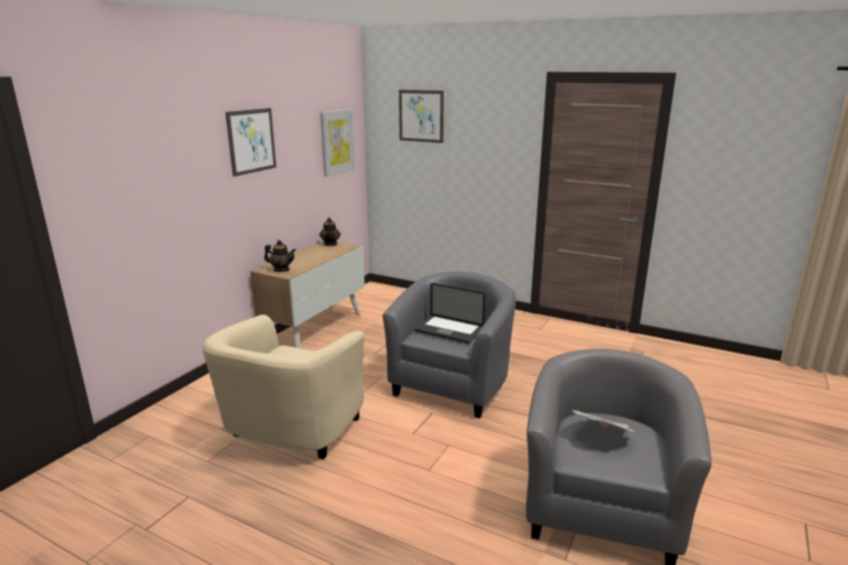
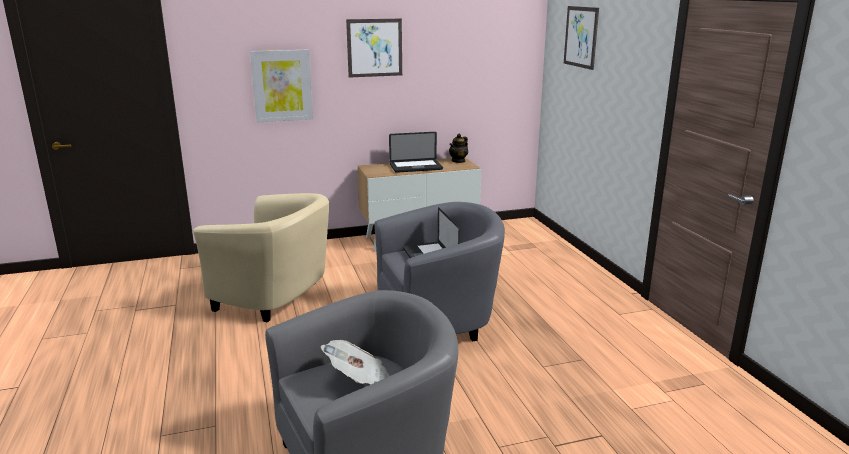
camera: 45 degrees right, 0 degrees up
beige armchair [202,315,365,460] -> beige armchair turned 135 degrees counterclockwise [193,193,329,323]
teapot [264,240,296,272] -> none
picture [320,109,355,177] -> picture moved to [250,50,313,122]
none -> laptop [389,132,443,173]

